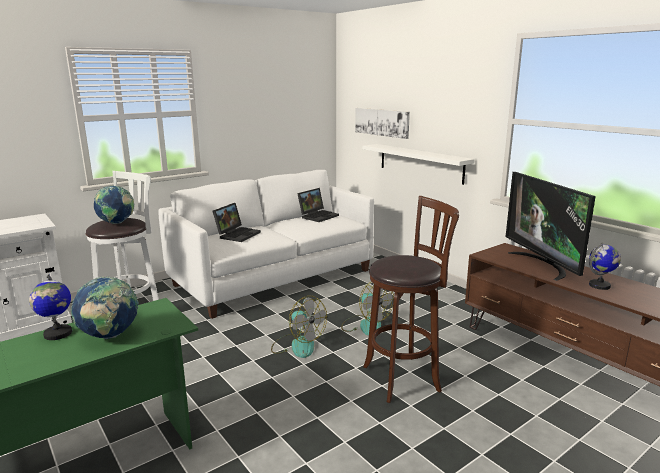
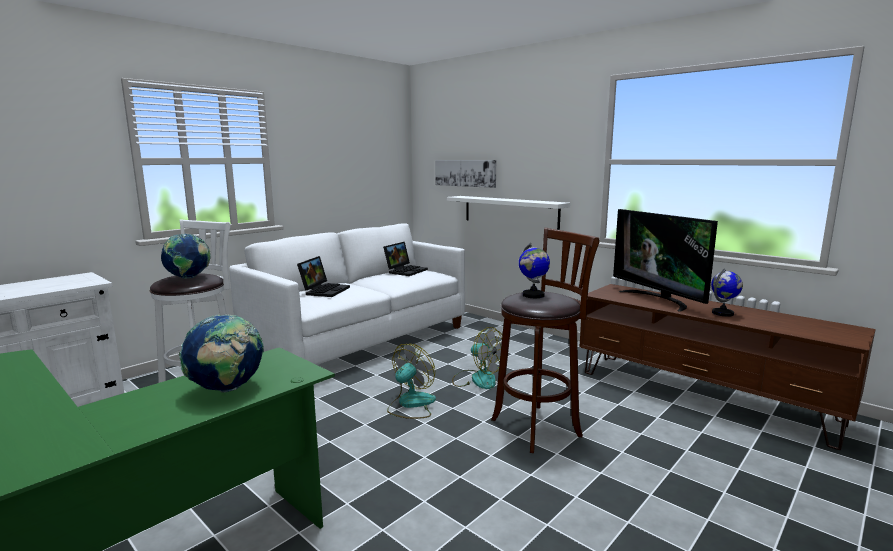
camera: 10 degrees left, 5 degrees down
globe [29,274,72,340] -> globe moved to [519,243,550,298]
fan [271,296,327,358] -> fan turned 90 degrees counterclockwise [387,344,436,419]

